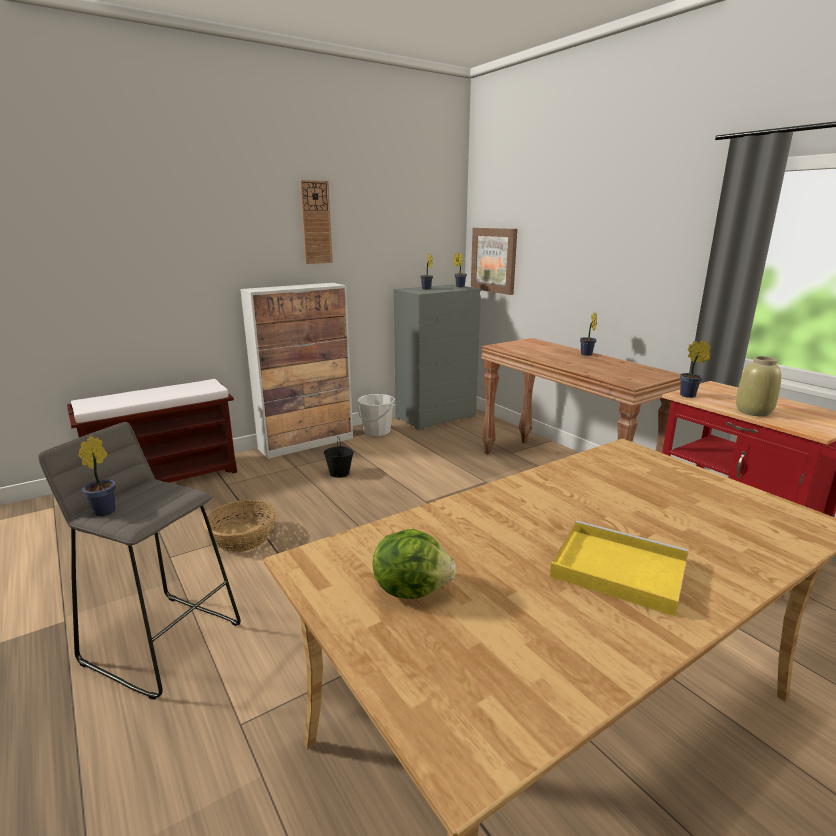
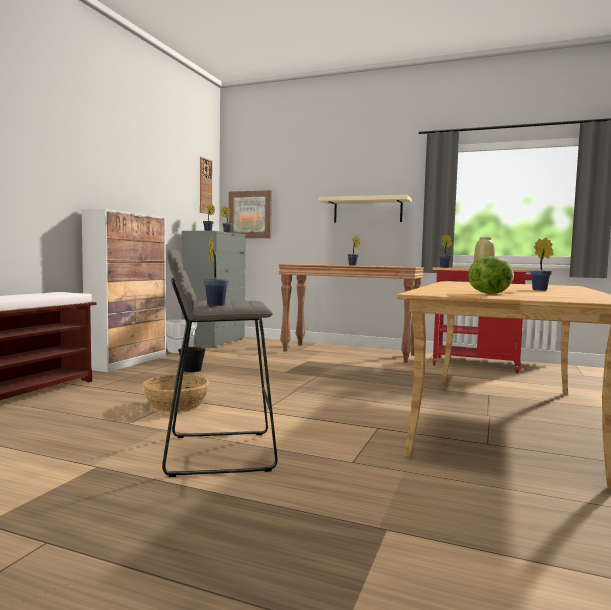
camera: 35 degrees left, 15 degrees down
wall clock [300,180,333,264] -> wall clock moved to [200,157,212,214]
yellow tray [550,521,689,617] -> potted plant [530,238,553,291]
none -> beige shelf [318,195,412,222]

